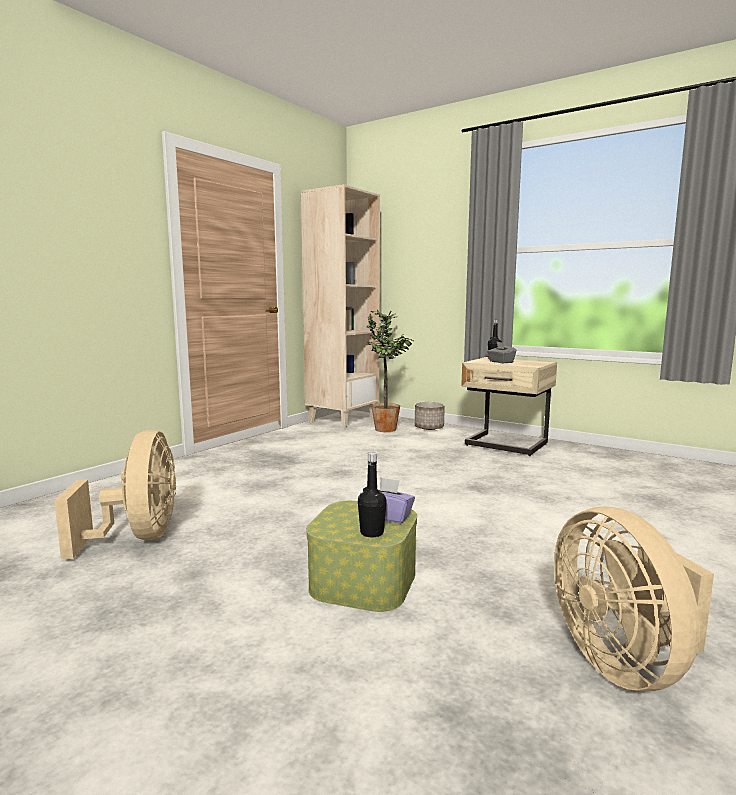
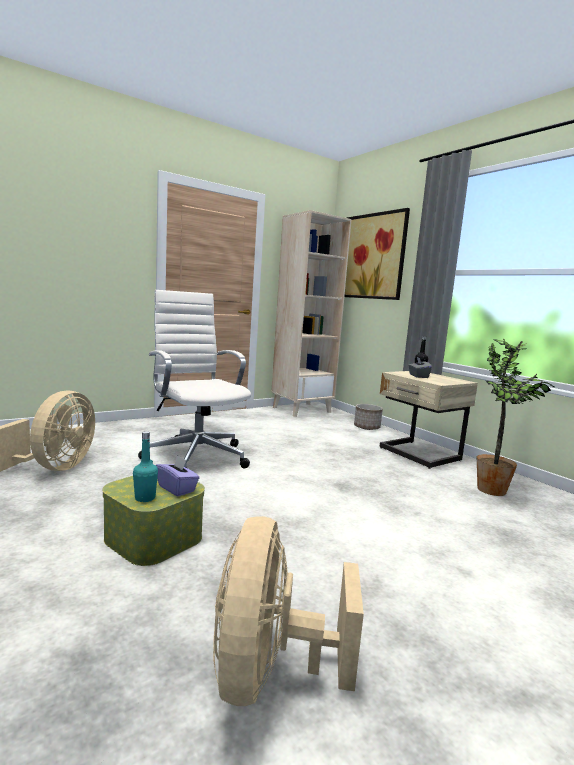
camera: 20 degrees right, 0 degrees up
black bottle [358,452,387,537] -> turquoise bottle [133,431,158,502]
potted plant [367,310,413,432] -> potted plant moved to [477,339,555,496]
none -> white office chair [138,290,251,468]
none -> picture [344,208,410,300]

